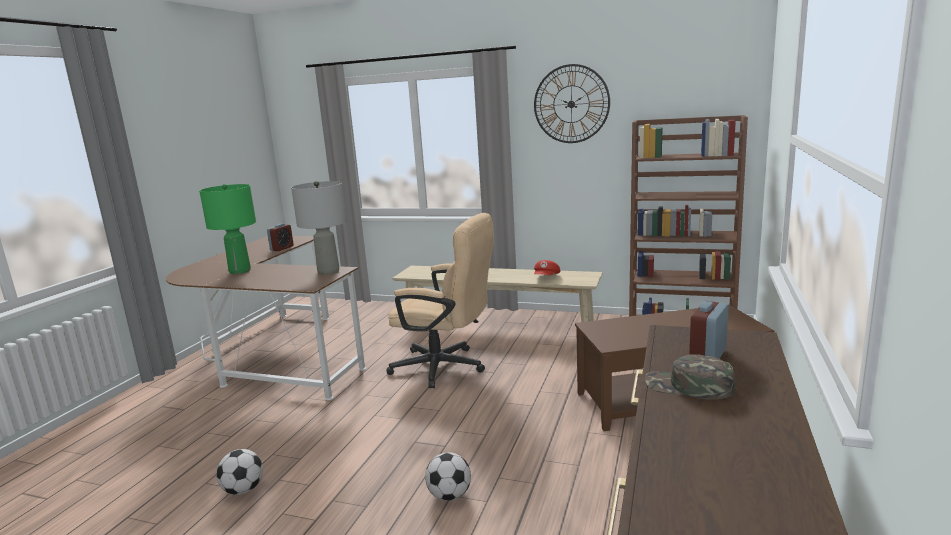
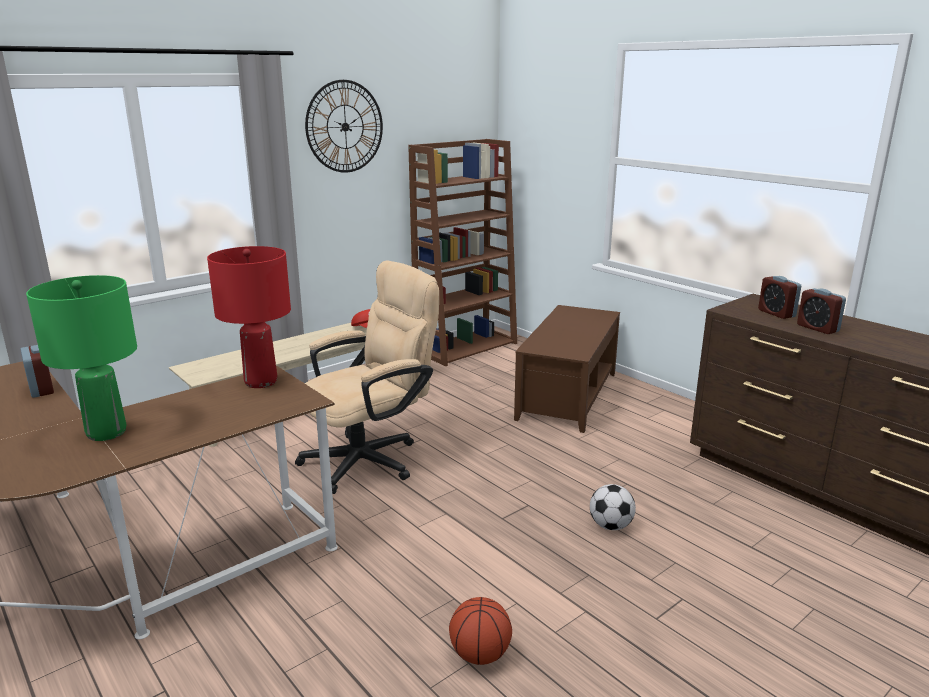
camera: 60 degrees left, 5 degrees up
football [216,449,263,495] -> basketball [449,597,512,665]
grey table lamp [291,181,347,275] -> red table lamp [207,246,291,388]
green cap [645,354,735,399] -> alarm clock [797,288,846,334]

